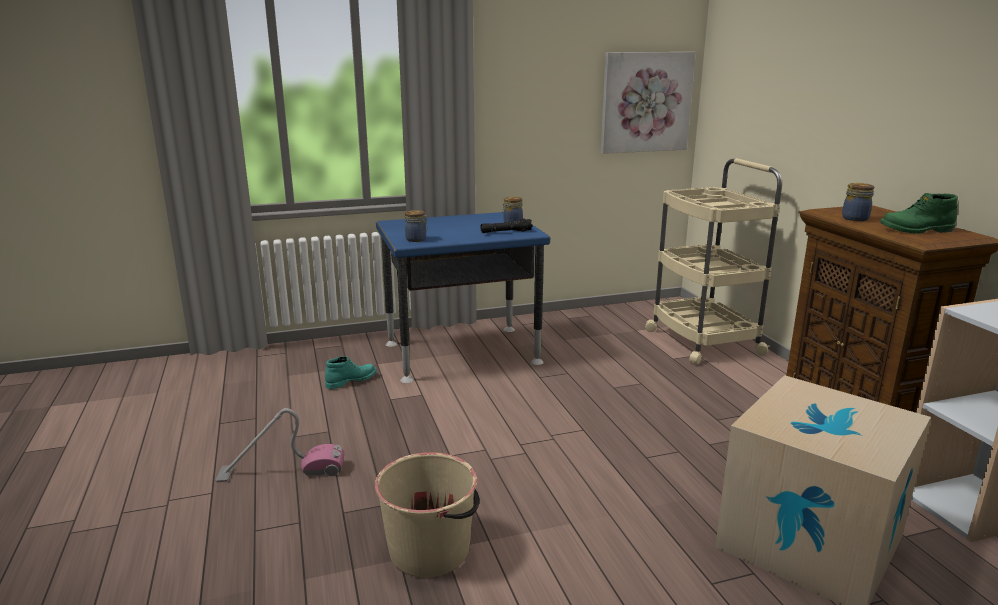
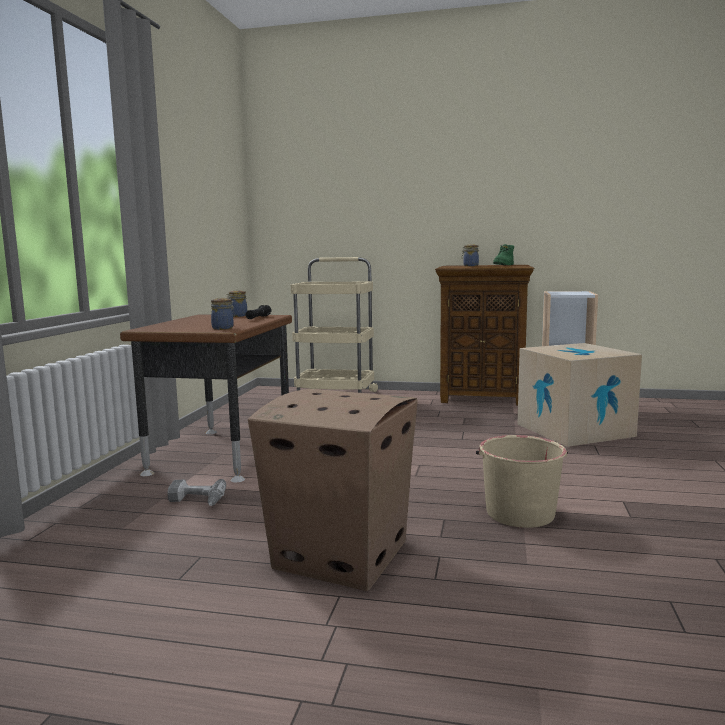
camera: 60 degrees left, 10 degrees down
vacuum cleaner [215,408,345,483] -> cardboard box [248,389,418,591]
turquoise boot [325,356,377,389] -> power drill [167,479,226,506]
blue desk [376,212,550,383] -> brown desk [120,314,292,482]
picture [601,52,696,154] -> none

